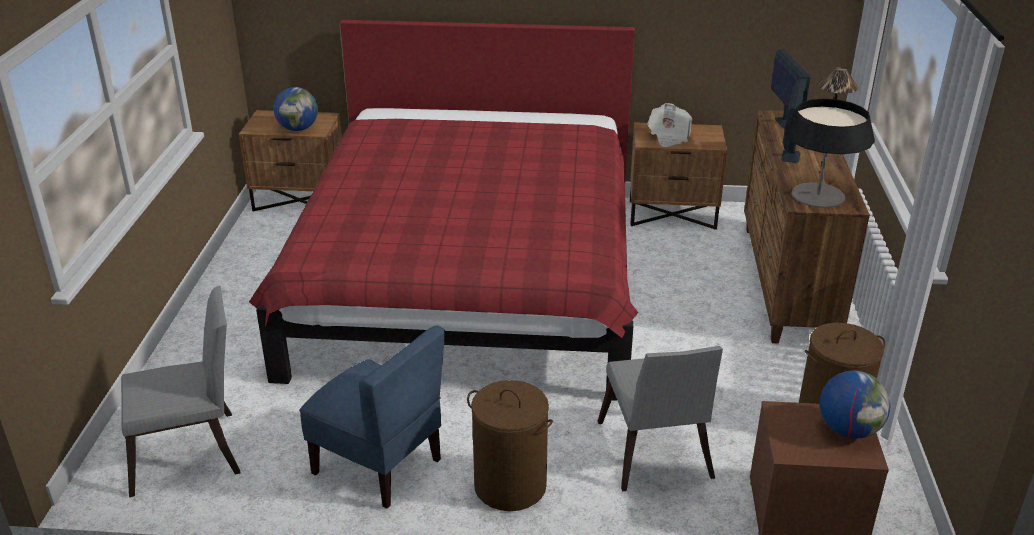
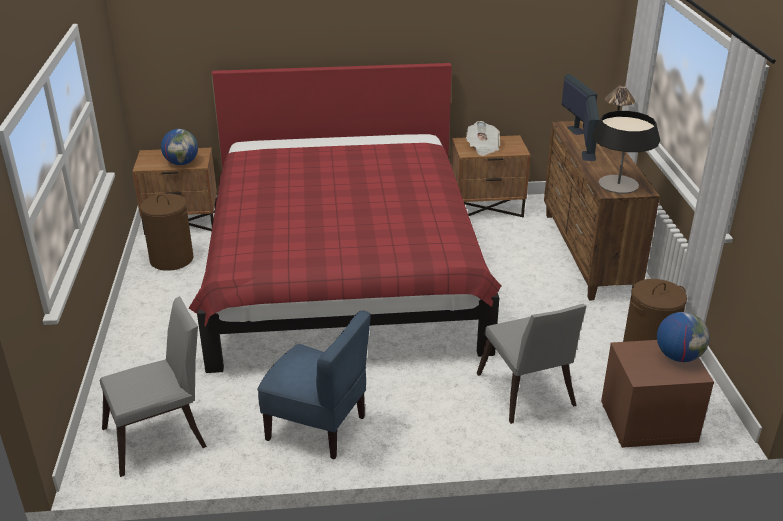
camera: 10 degrees left, 0 degrees up
brown laundry basket [467,380,553,511] -> brown laundry basket moved to [138,194,194,271]

